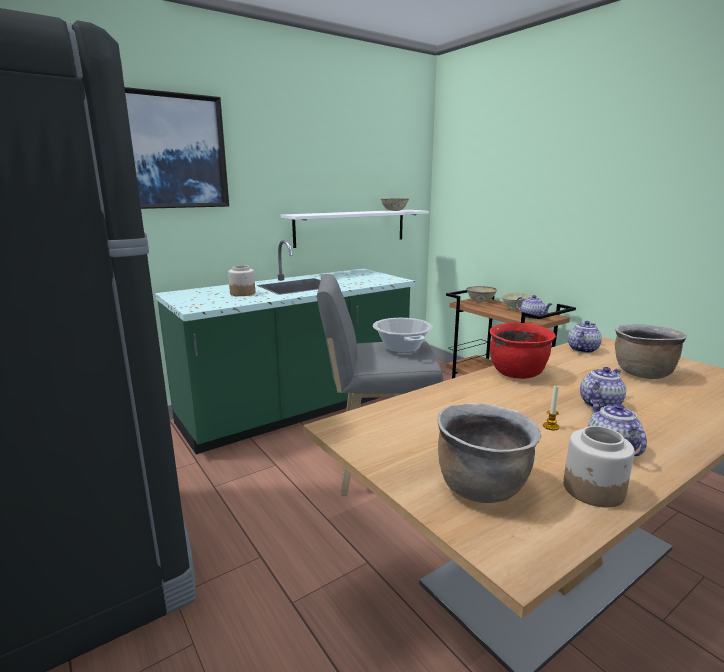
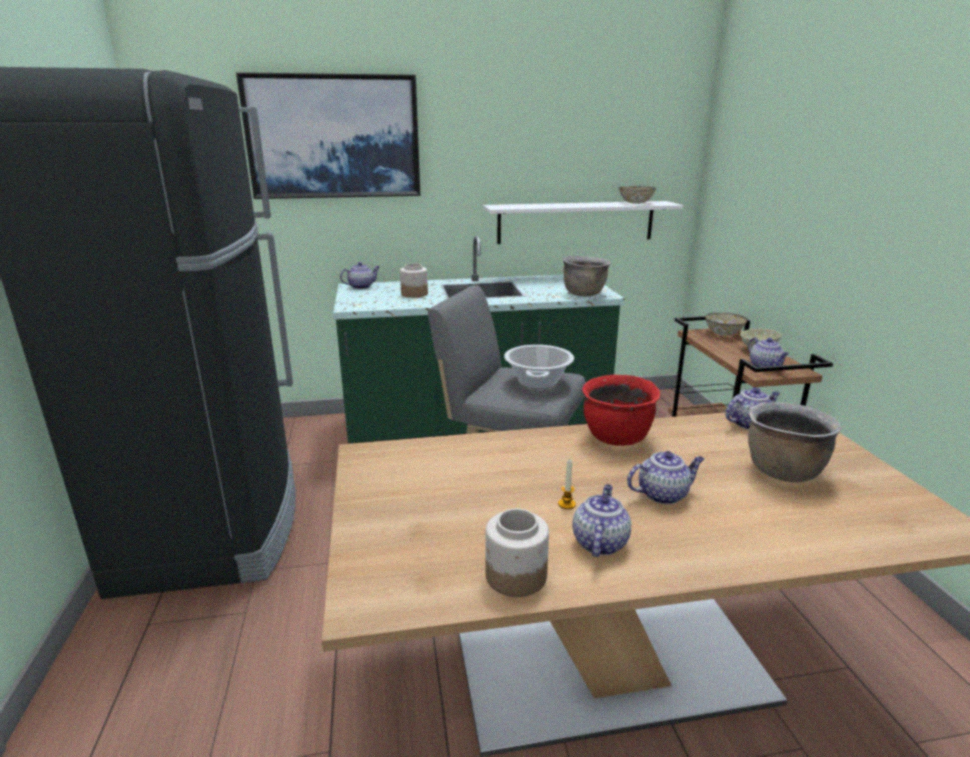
camera: 25 degrees right, 5 degrees up
brown cooking pot [438,403,541,503] -> brown cooking pot moved to [563,256,611,296]
none -> teapot [340,262,380,289]

